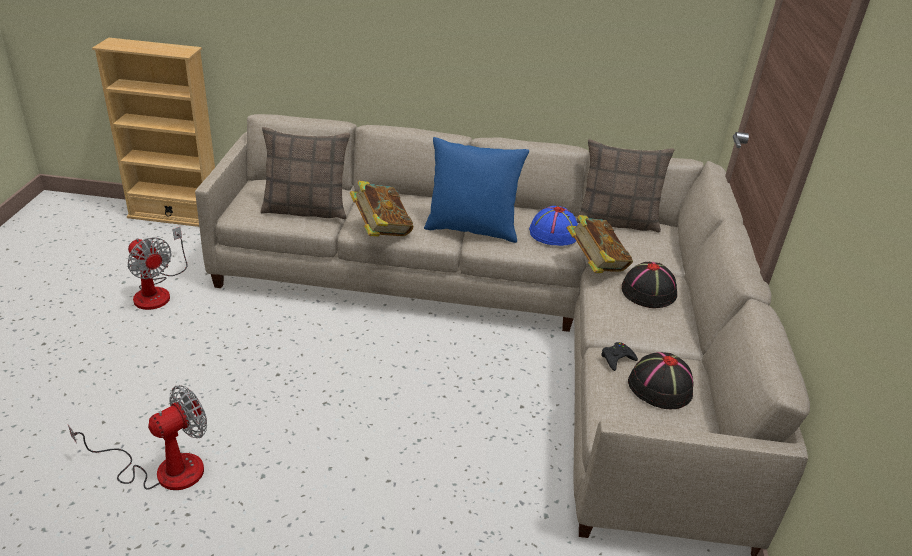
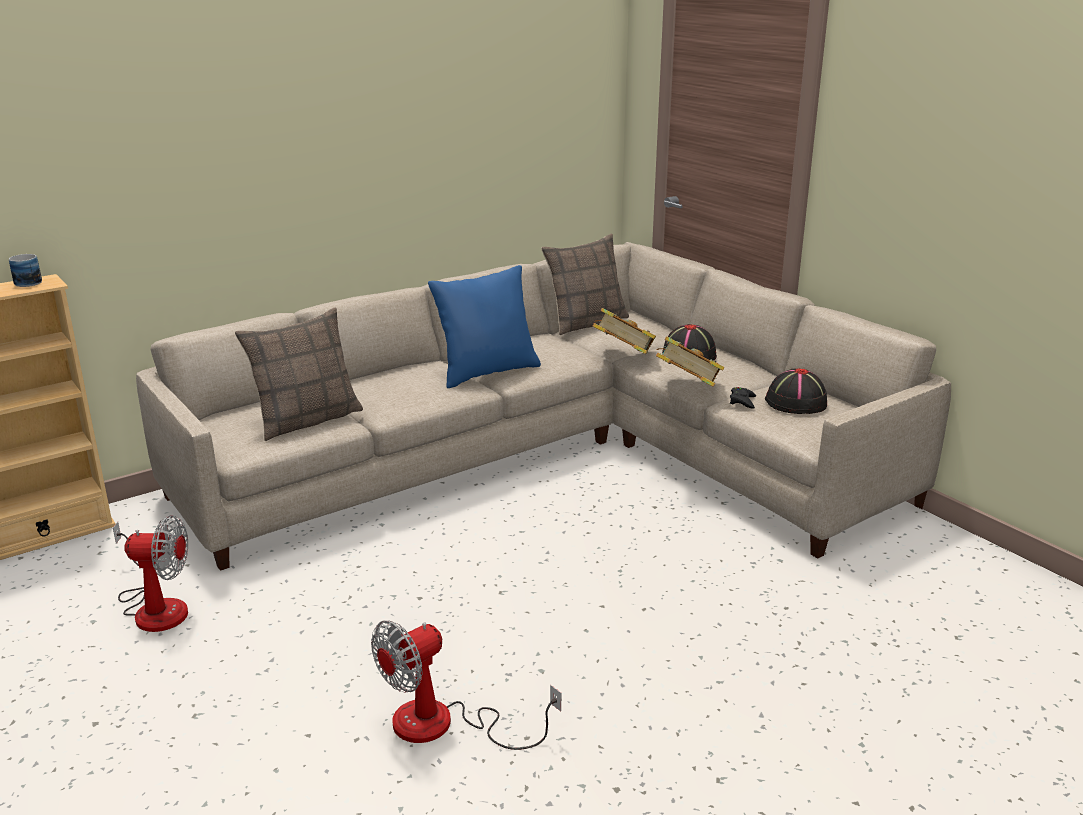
camera: 40 degrees left, 10 degrees down
fan [68,385,207,490] -> fan turned 135 degrees counterclockwise [371,620,561,750]
book [350,181,413,237] -> book moved to [656,336,724,387]
blue hat [529,206,578,246] -> none
none -> mug [9,254,42,287]

